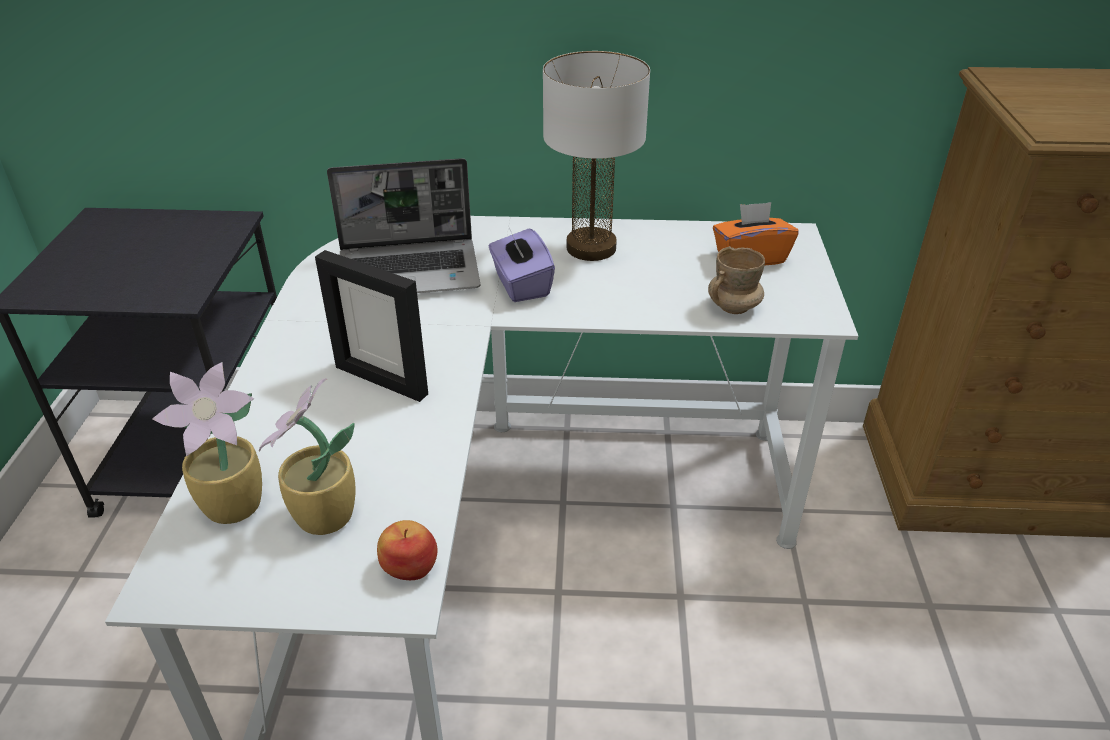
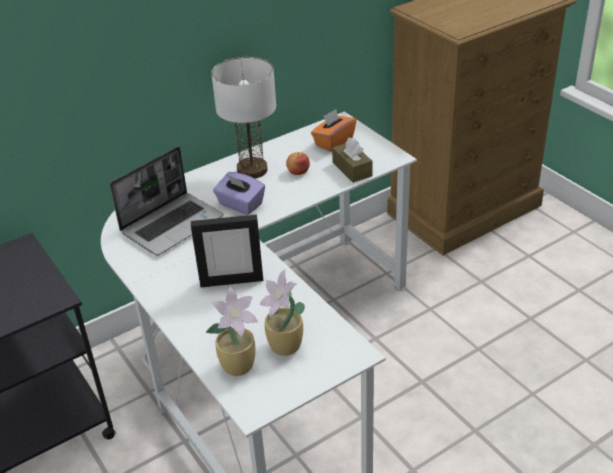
camera: 35 degrees left, 0 degrees up
apple [377,520,437,580] -> apple moved to [286,152,310,175]
beige mug [708,246,765,314] -> brown tissue box [332,137,373,183]

